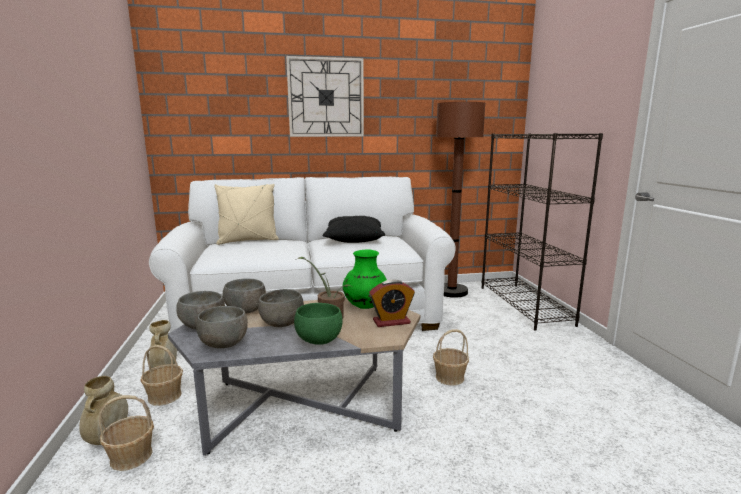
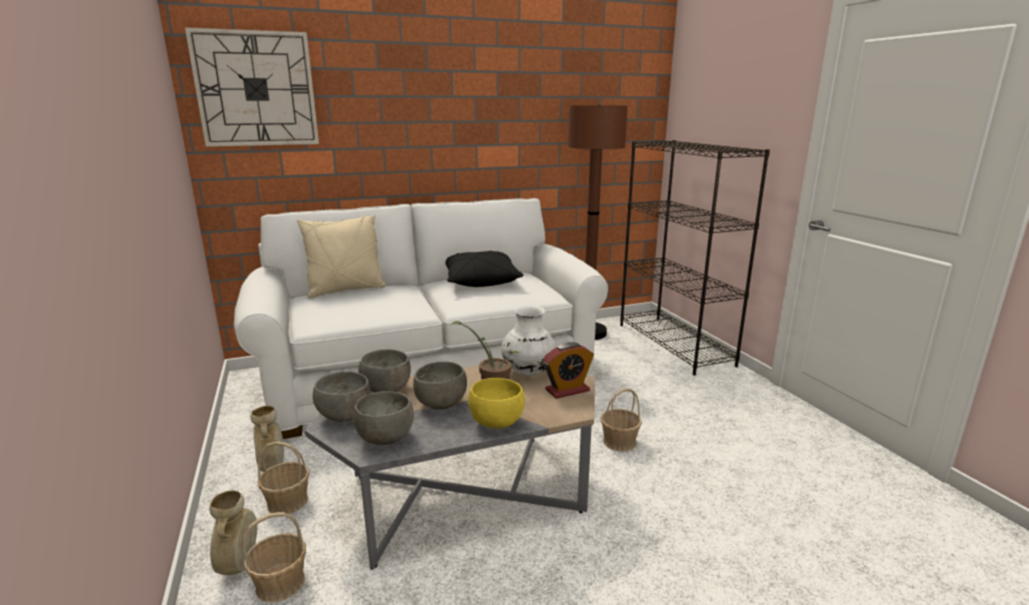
camera: 10 degrees left, 5 degrees up
wall clock [286,56,364,137] -> wall clock moved to [185,27,319,147]
green bowl [294,303,343,345] -> yellow bowl [468,378,525,429]
green vase [343,250,387,309] -> white vase [501,305,556,376]

